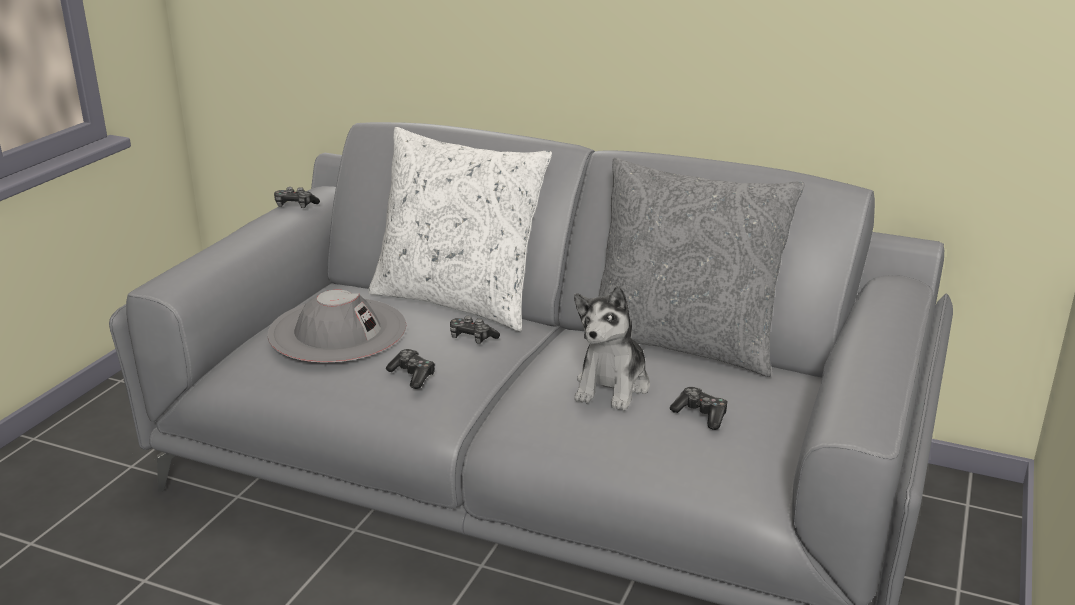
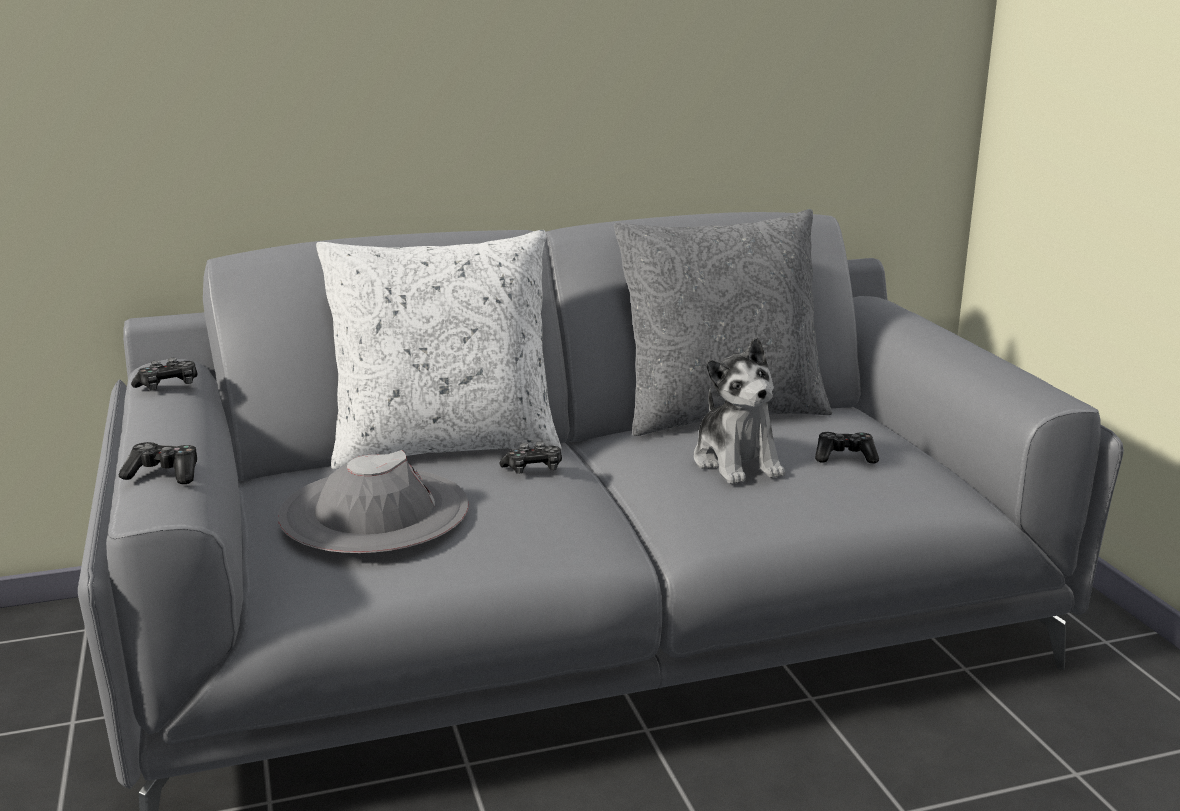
camera: 40 degrees left, 5 degrees down
game controller [386,349,435,389] -> game controller moved to [119,442,197,484]

